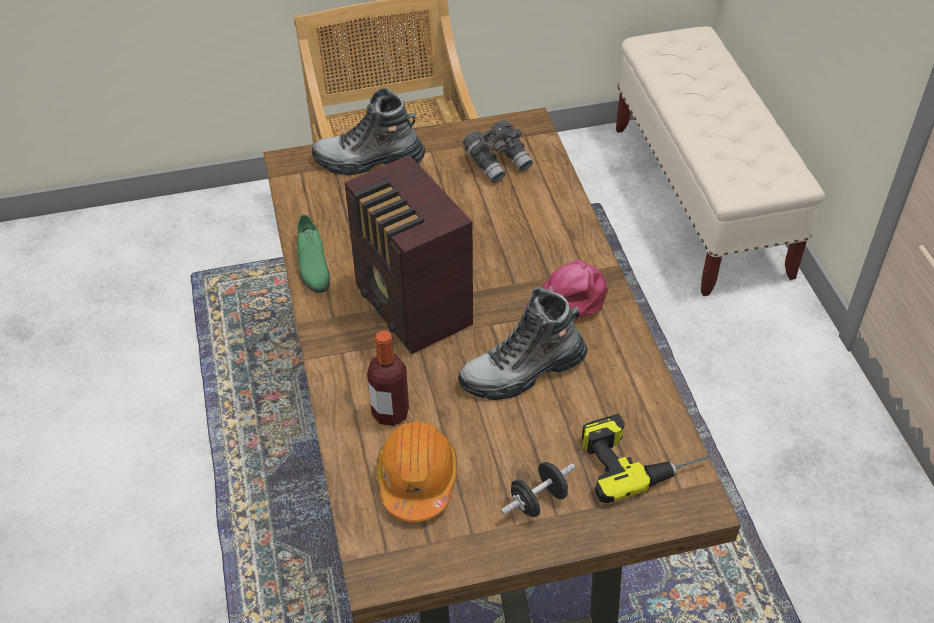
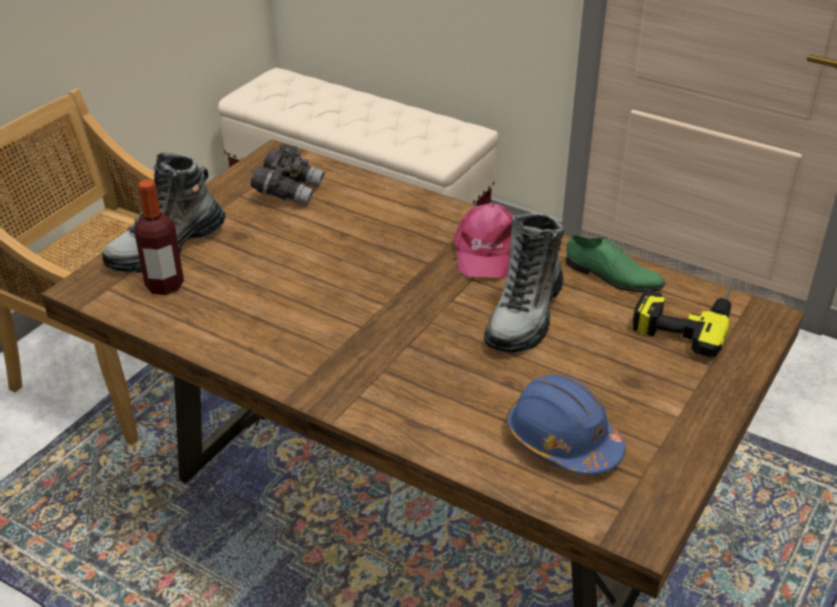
camera: 45 degrees left, 10 degrees down
green shoe [297,215,330,293] -> green shoe moved to [566,234,665,292]
radio [344,155,473,354] -> none
bottle [367,330,409,426] -> bottle moved to [134,179,184,295]
orange hard hat [376,421,458,522] -> blue hard hat [506,374,625,475]
black dumbbell [501,461,576,517] -> none

